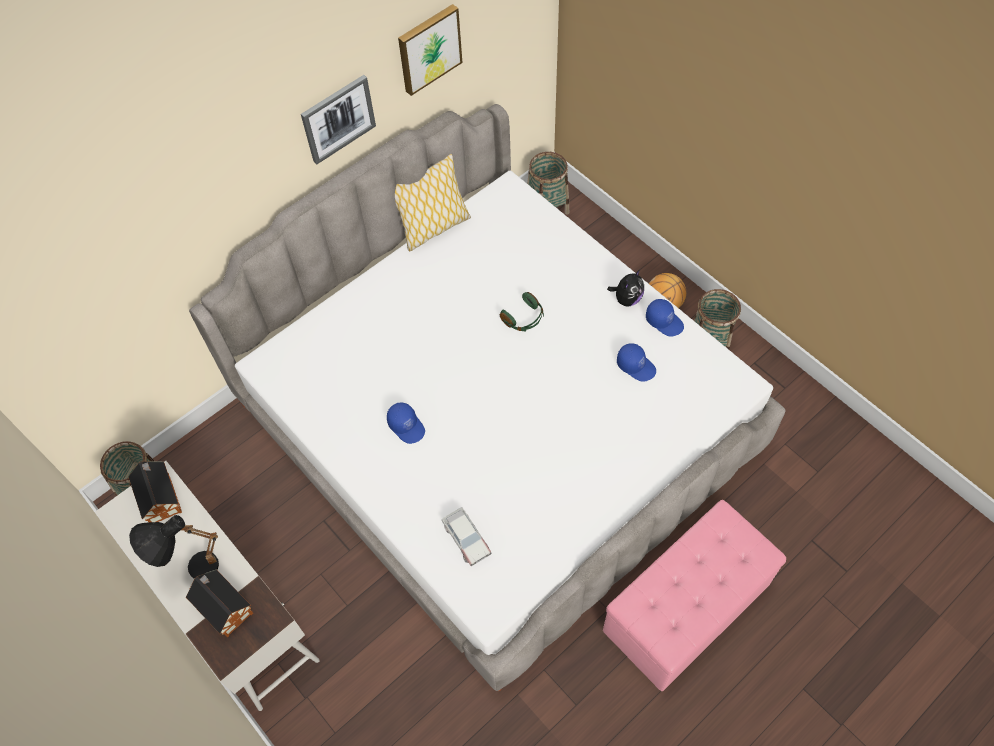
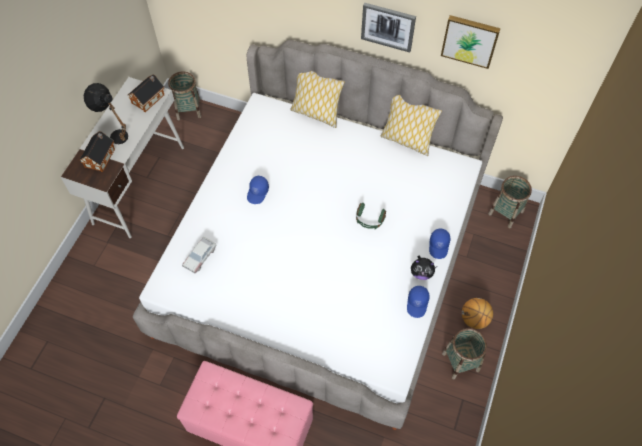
camera: 60 degrees right, 0 degrees up
blue cap [617,343,656,382] -> blue cap moved to [429,229,450,259]
none -> pillow [290,71,345,128]

